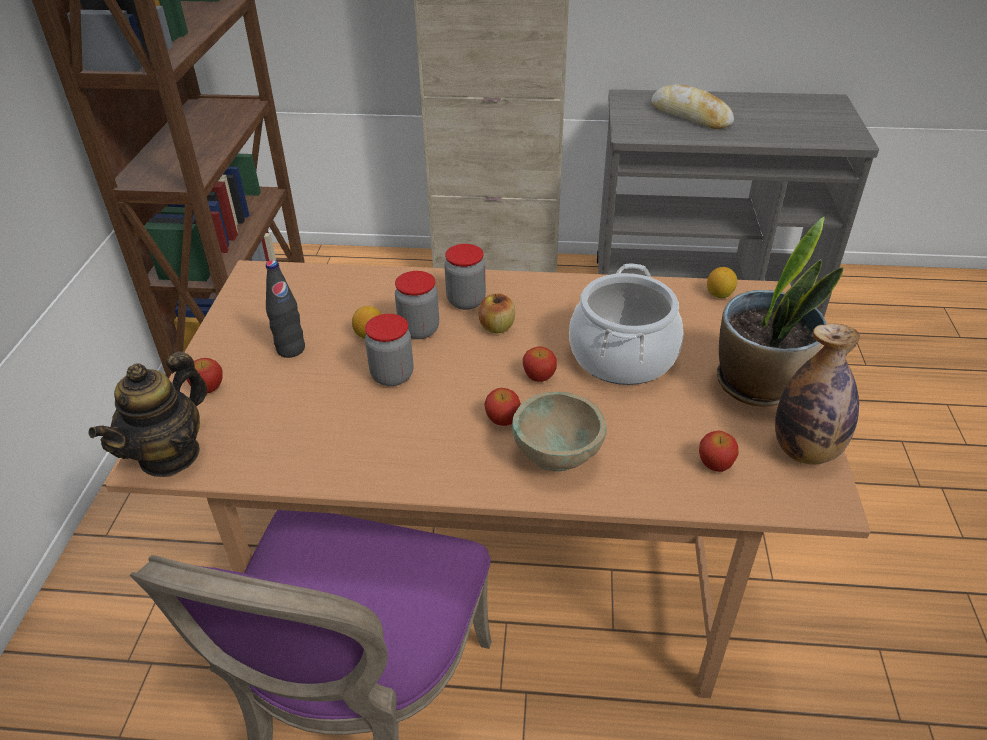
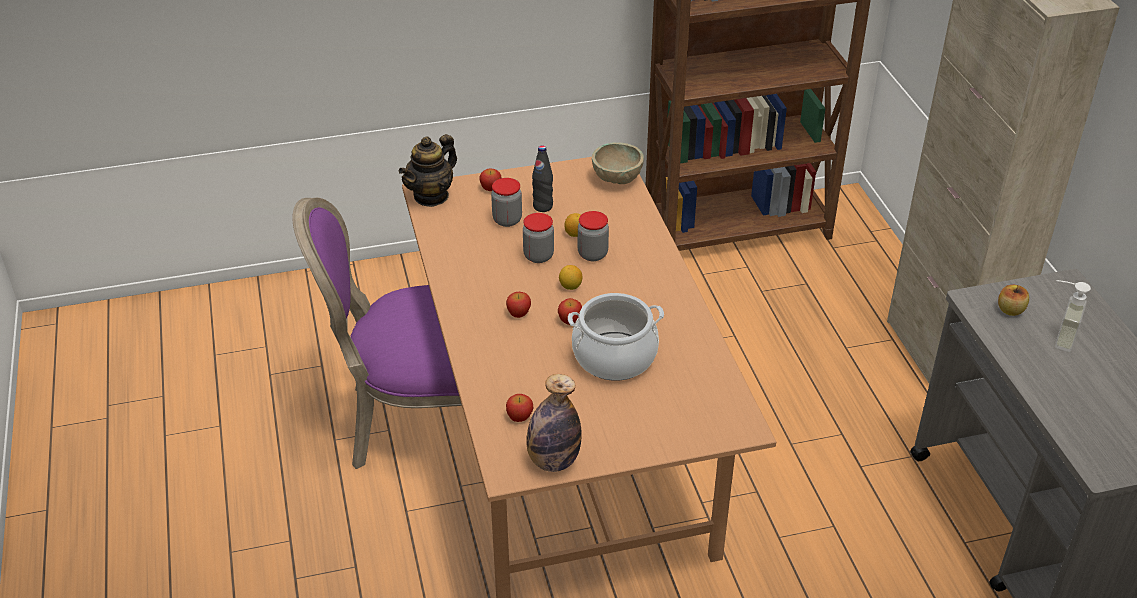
camera: 70 degrees right, 0 degrees up
teapot [88,351,207,477] -> teapot turned 60 degrees counterclockwise [399,134,457,207]
jar [444,244,486,310] -> jar moved to [491,178,522,227]
apple [479,293,515,333] -> apple moved to [998,285,1029,316]
beige bowl [512,392,607,471] -> beige bowl moved to [592,142,644,184]
bread [652,84,734,129] -> soap dispenser [1055,280,1091,352]
lemon [707,267,737,298] -> lemon moved to [559,265,583,290]
potted plant [717,216,844,407] -> none

